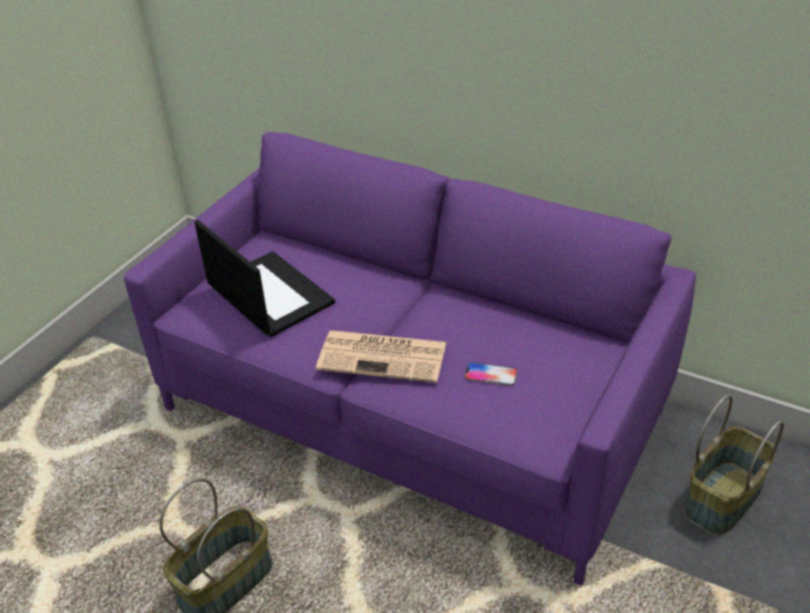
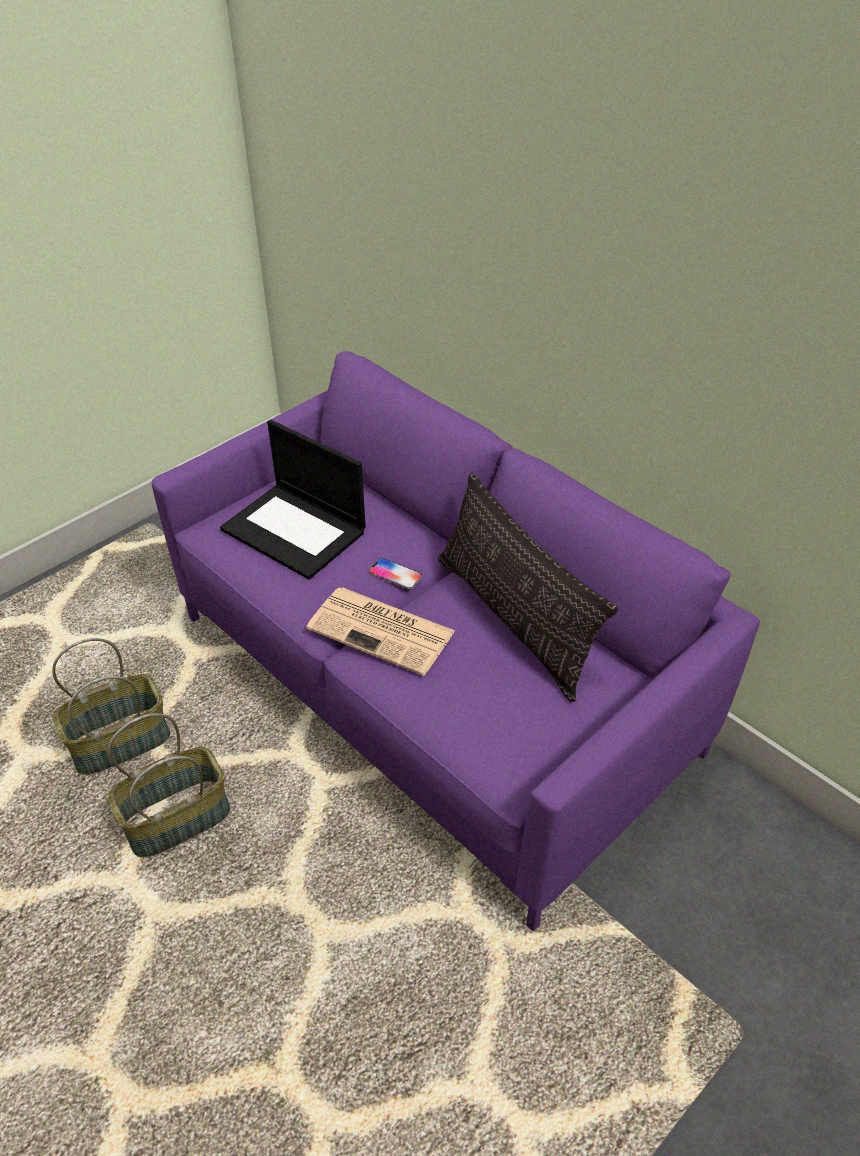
camera: 15 degrees right, 5 degrees up
laptop [194,220,335,337] -> laptop turned 150 degrees clockwise [220,420,366,580]
phone [465,362,517,386] -> phone moved to [369,558,422,589]
basket [684,395,784,534] -> basket moved to [52,638,170,775]
none -> pillow [438,472,618,702]

